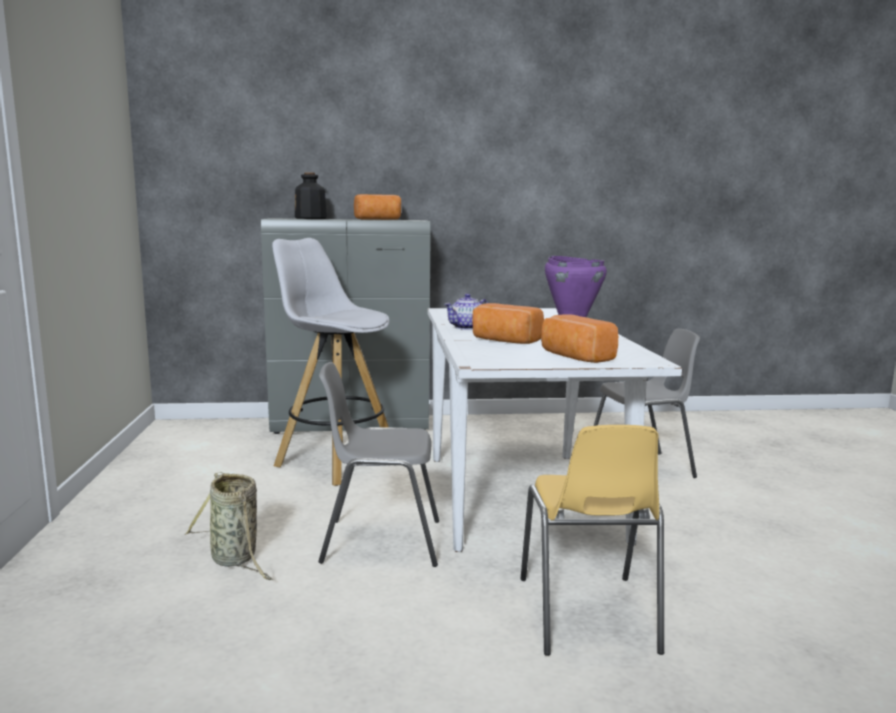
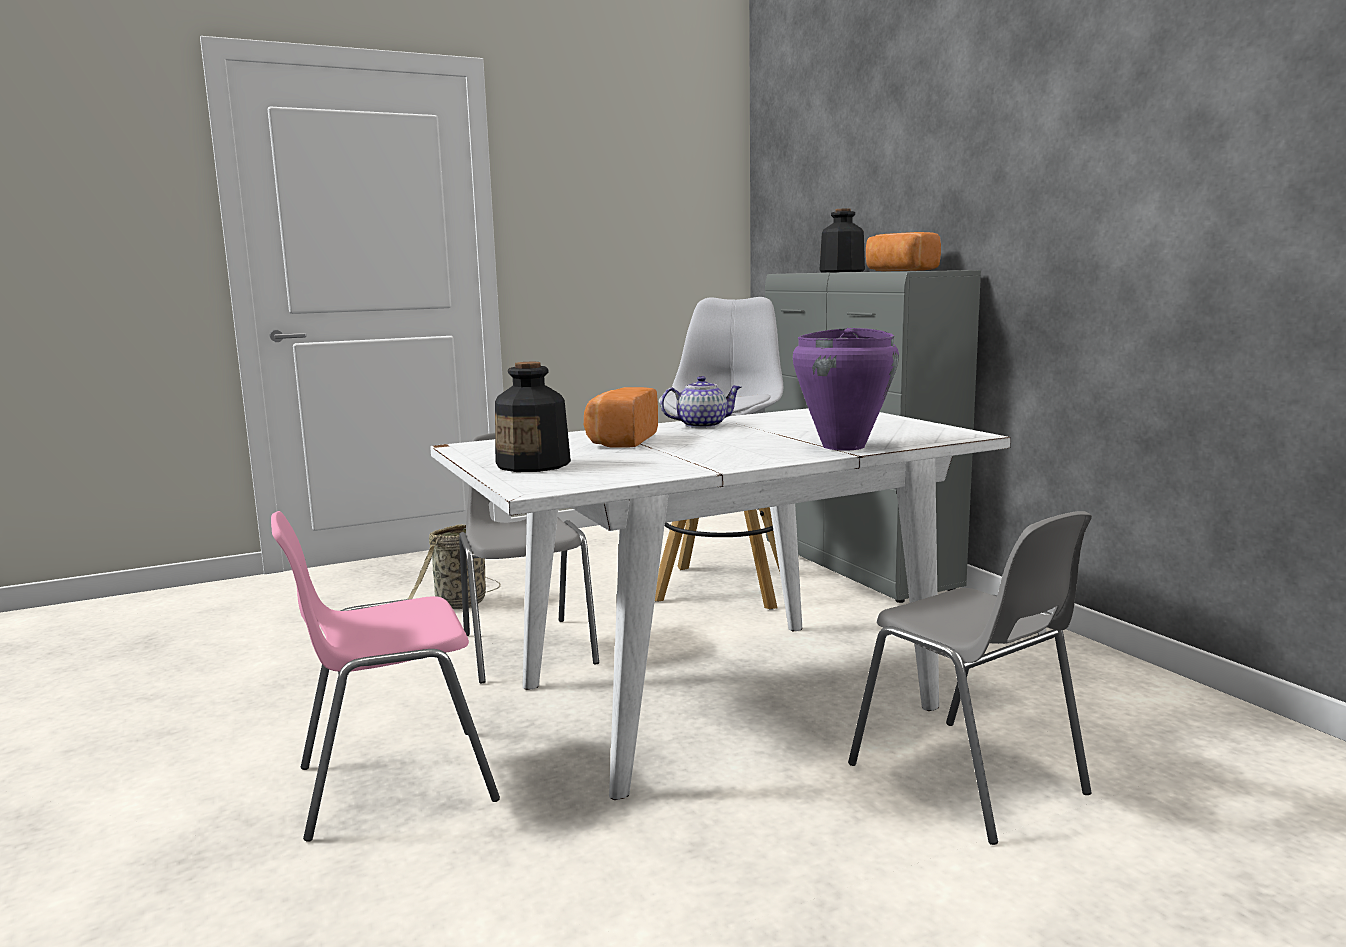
camera: 70 degrees right, 0 degrees up
teapot [444,293,488,330] -> teapot turned 135 degrees clockwise [661,376,742,428]
yellow chair [520,425,664,656] -> pink chair [271,511,500,842]
bread [541,314,618,363] -> bottle [495,362,571,472]

